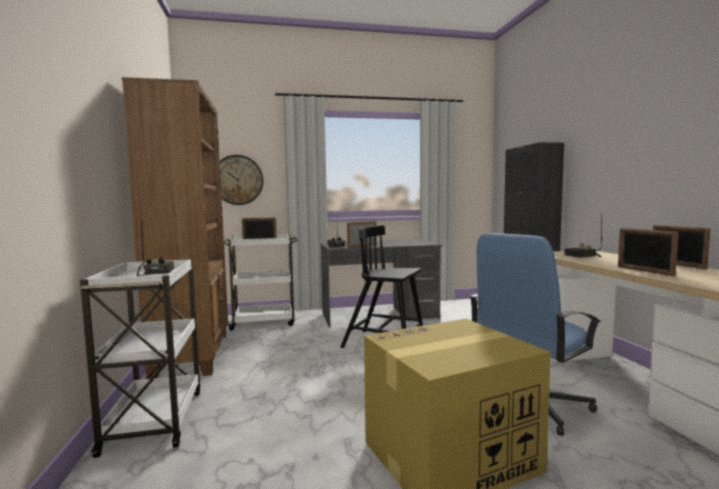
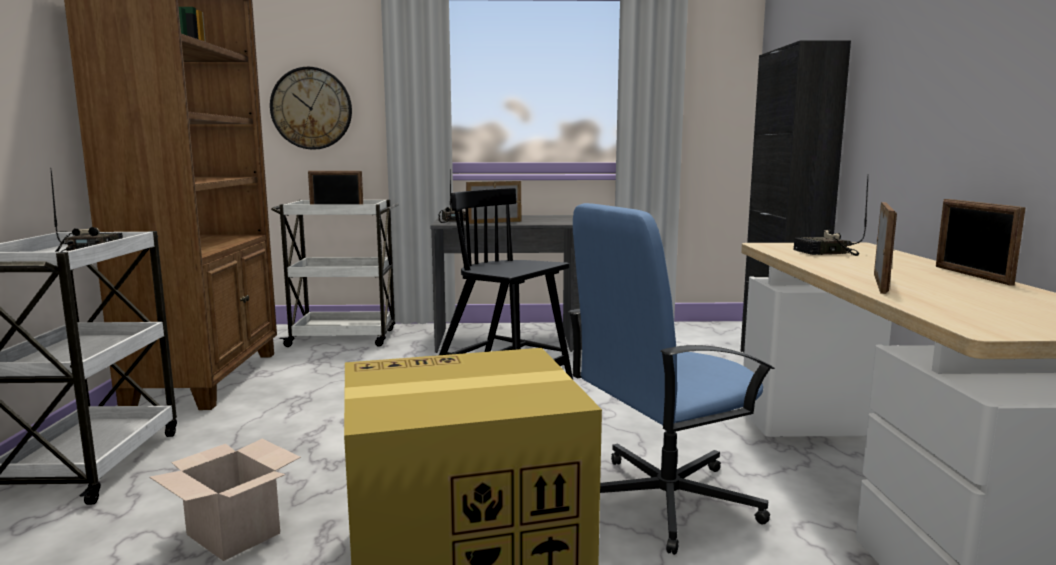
camera: 10 degrees right, 5 degrees up
picture frame [618,228,679,276] -> picture frame turned 150 degrees counterclockwise [874,202,897,294]
none -> cardboard box [149,439,301,561]

